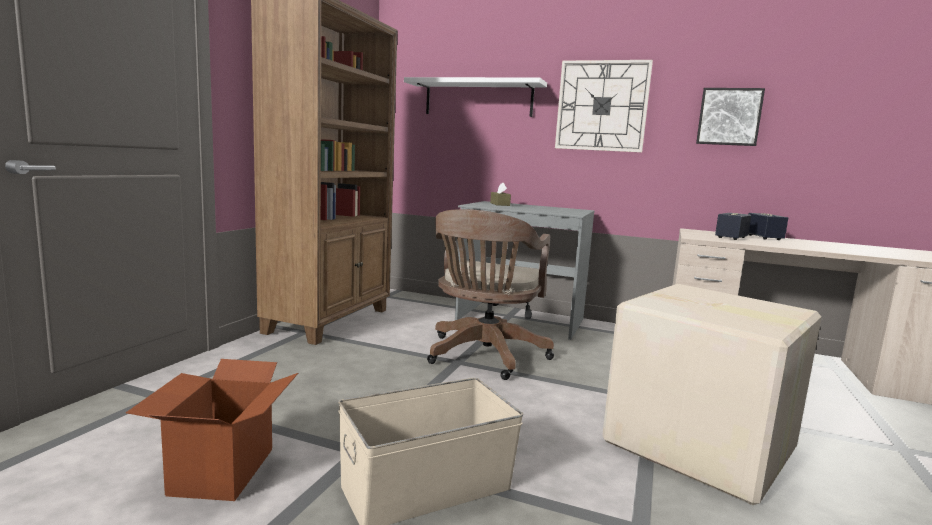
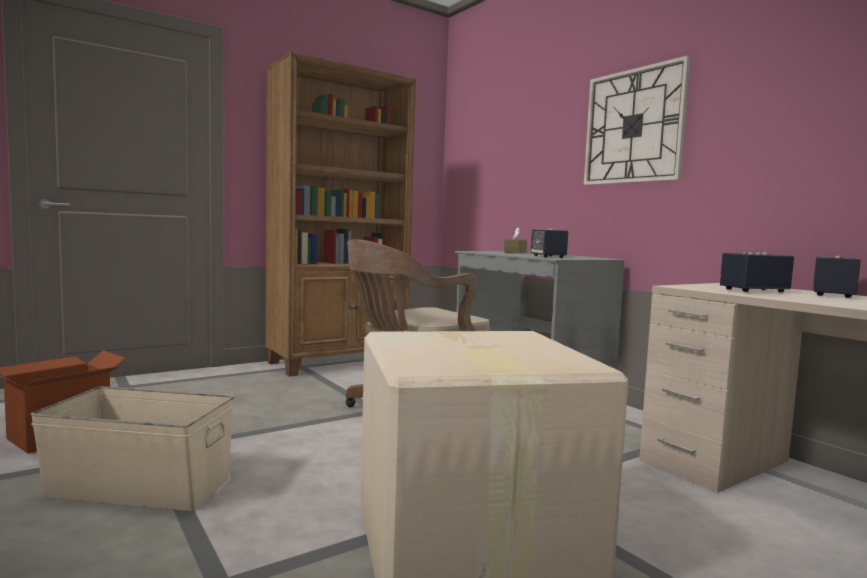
camera: 35 degrees right, 5 degrees down
white shelf [404,77,547,117] -> none
picture [696,88,765,146] -> none
none -> speaker [531,229,568,258]

